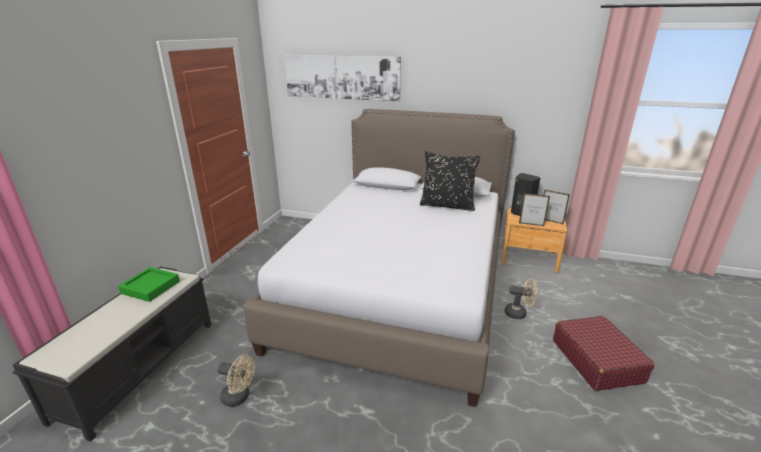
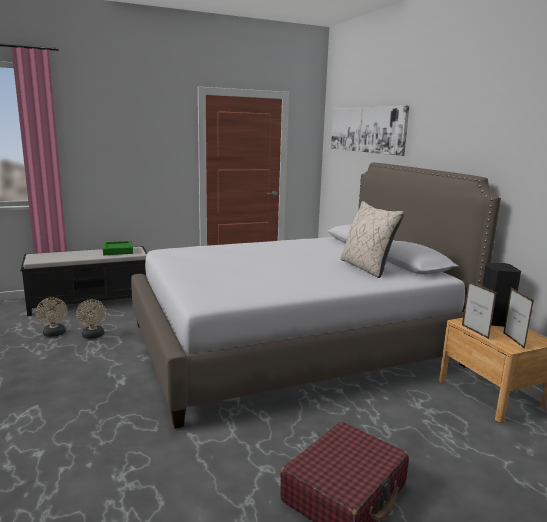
camera: 50 degrees right, 10 degrees down
black pillow [420,151,481,211] -> beige pillow [341,201,404,278]
beige fan [505,278,538,319] -> beige fan moved to [36,297,68,337]

